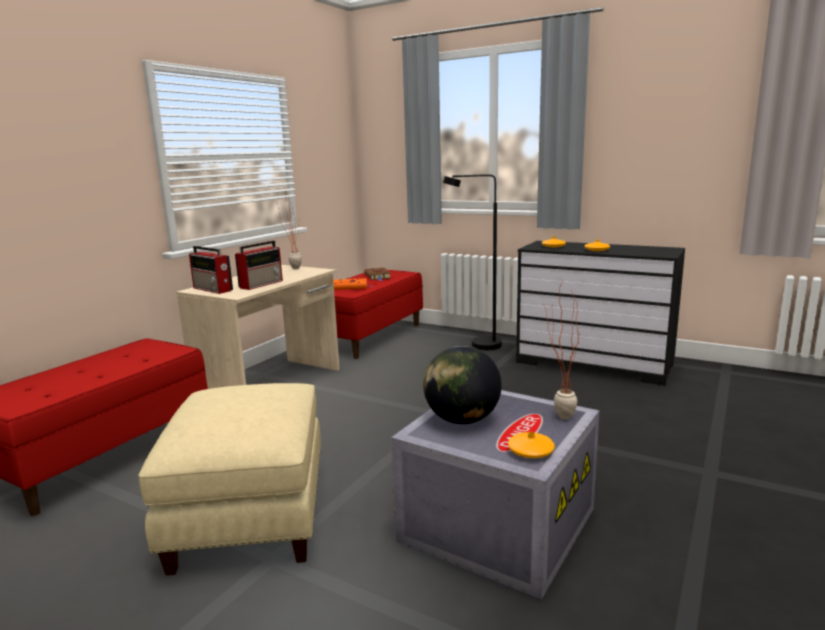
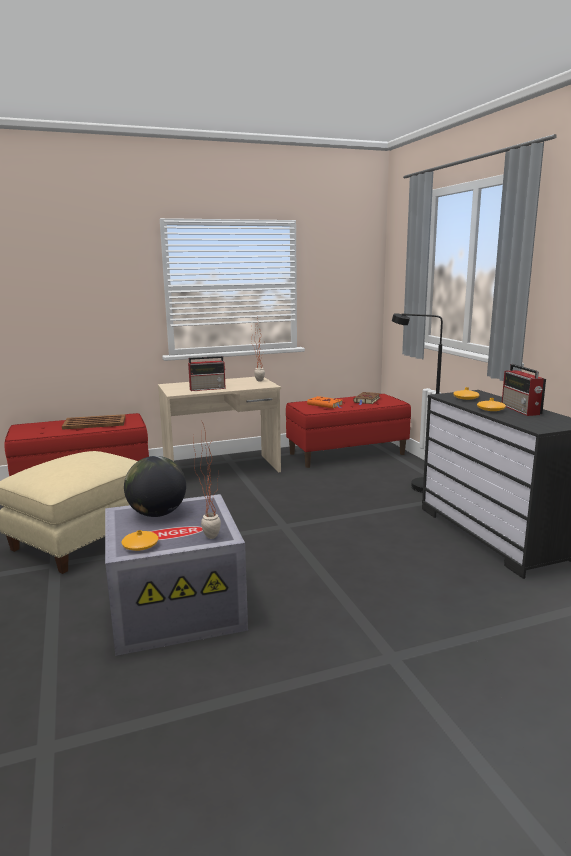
camera: 40 degrees right, 0 degrees up
radio [189,246,233,294] -> radio moved to [502,364,546,416]
none -> brown tray [62,414,125,430]

